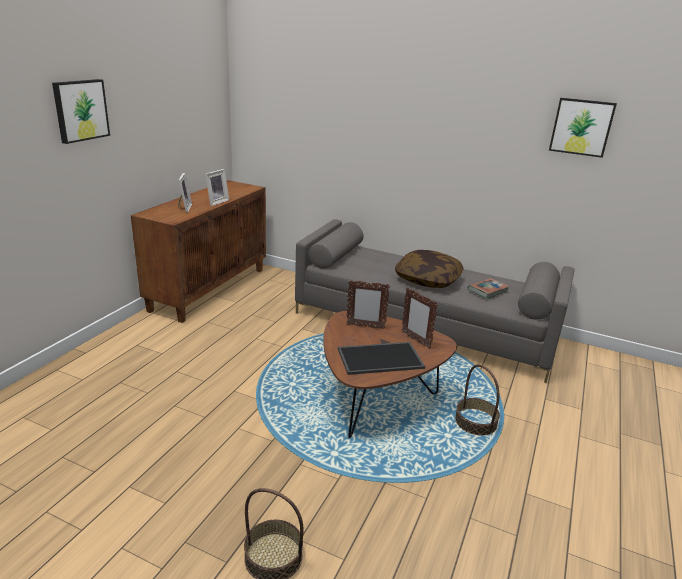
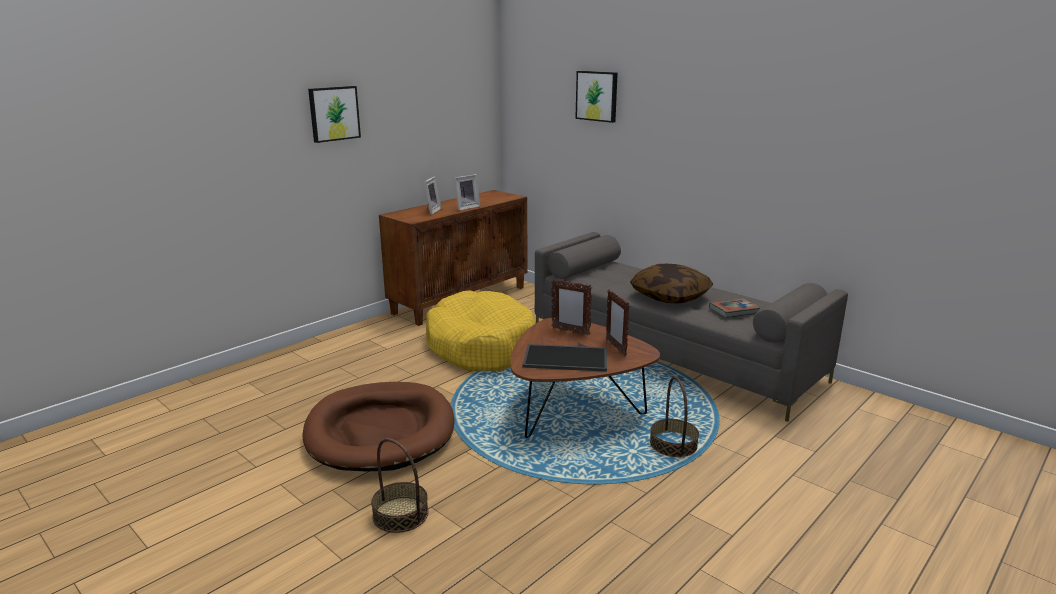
camera: 20 degrees right, 5 degrees down
picture [549,98,617,158] -> picture moved to [575,71,618,123]
none -> brown dog bed [303,382,455,472]
none -> yellow dog bed [426,290,536,372]

